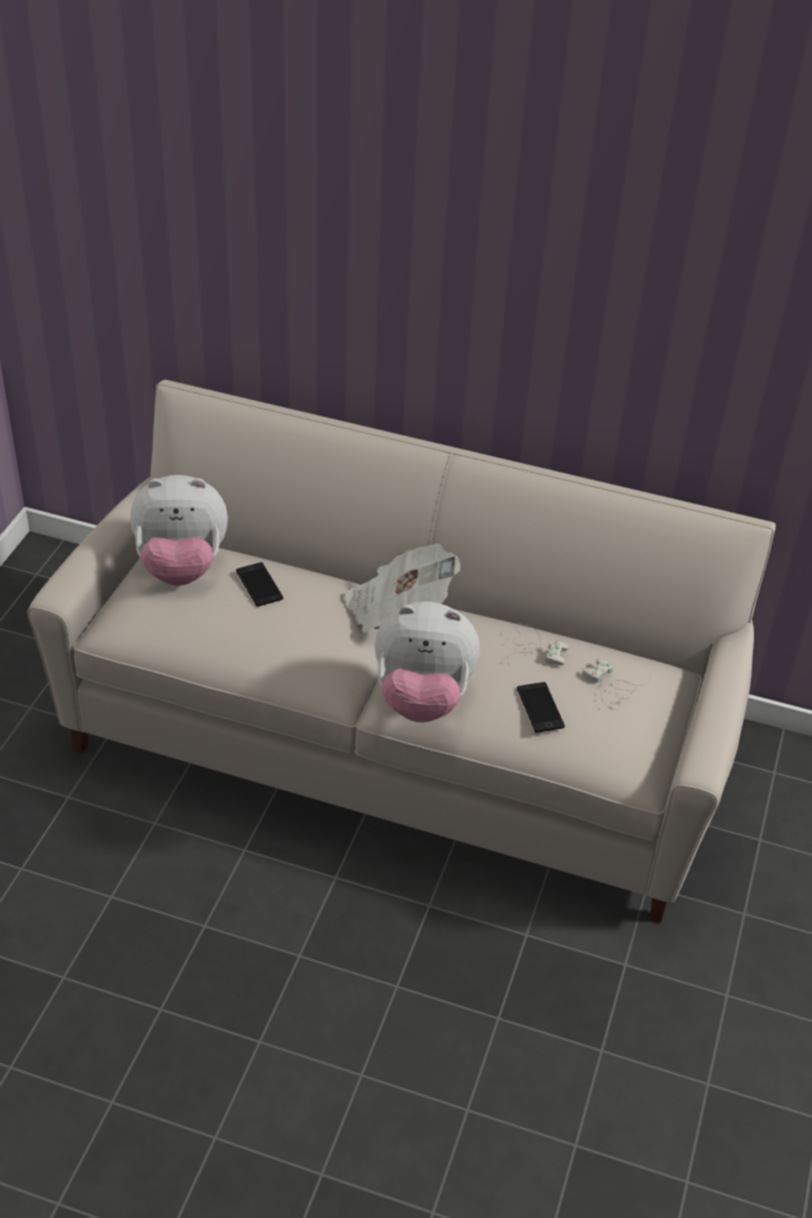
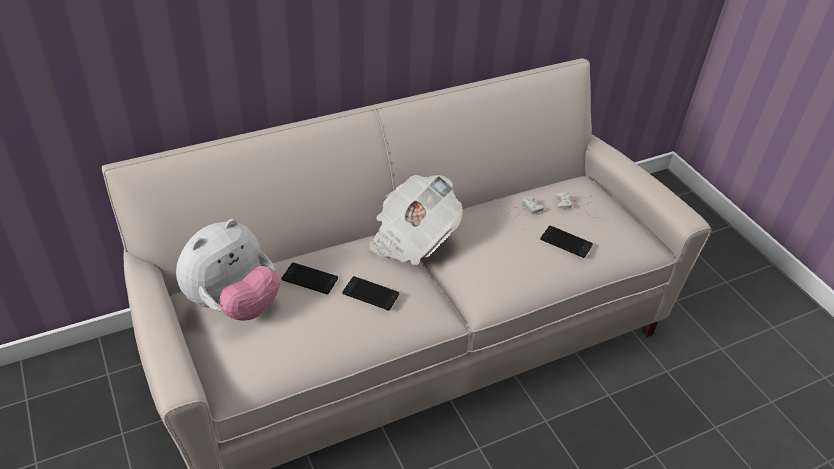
camera: 45 degrees left, 0 degrees up
plush toy [375,602,480,722] -> none
none -> phone [342,276,399,311]

